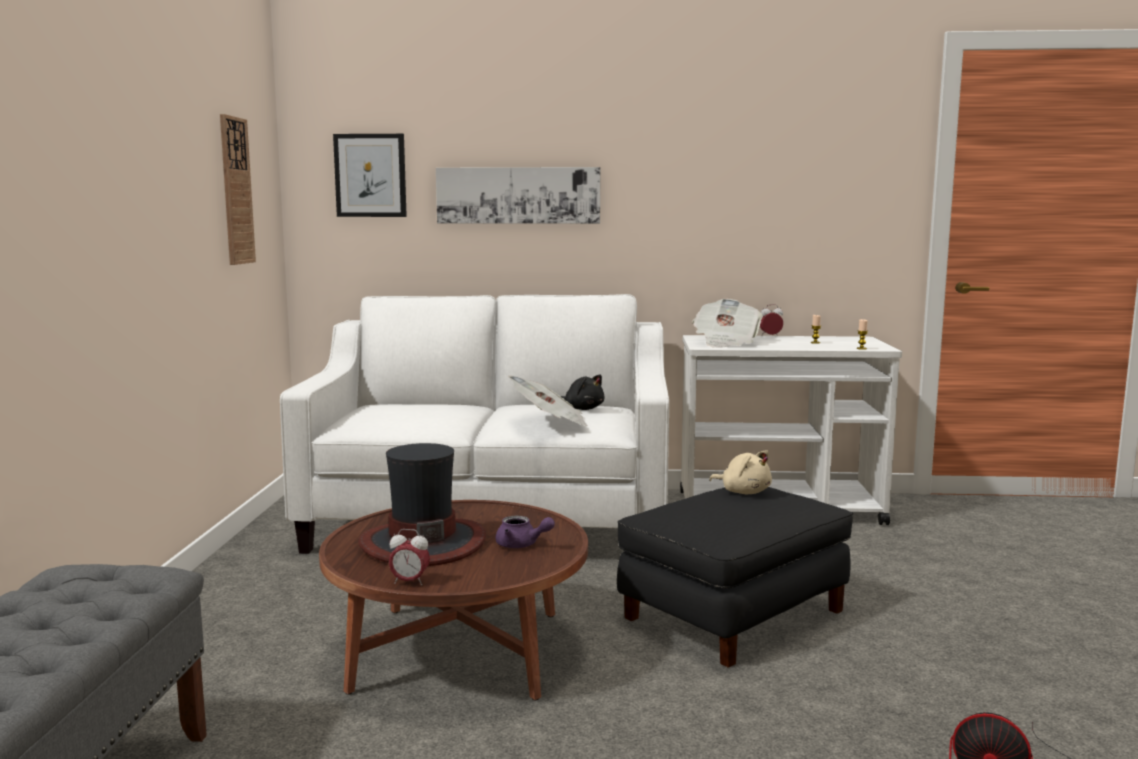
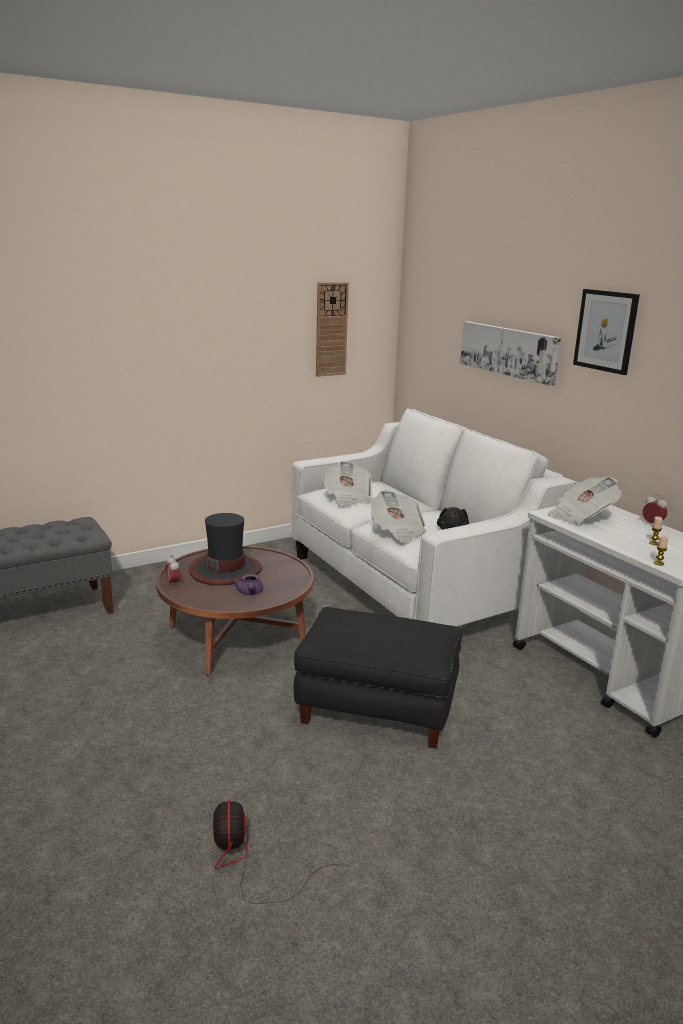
camera: 55 degrees right, 10 degrees up
picture [333,134,407,217] -> picture moved to [573,289,640,375]
beige plush toy [709,450,772,494] -> none
none -> newspaper [323,461,372,507]

